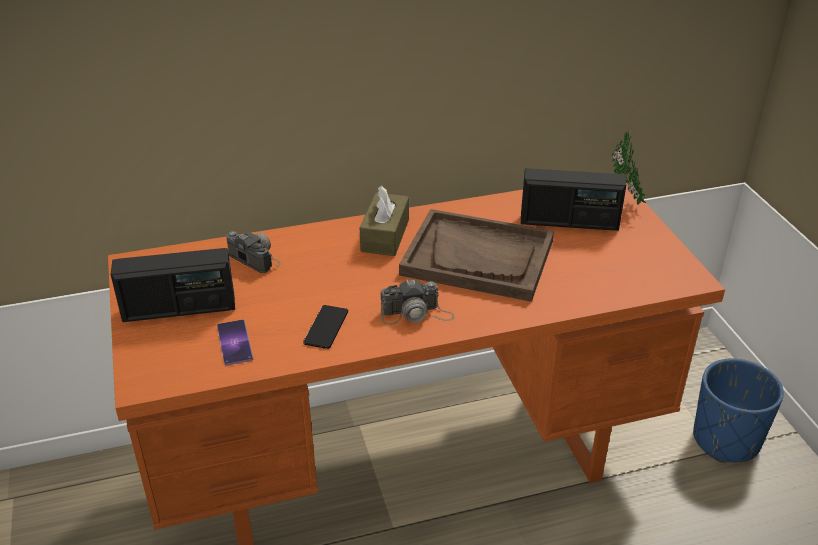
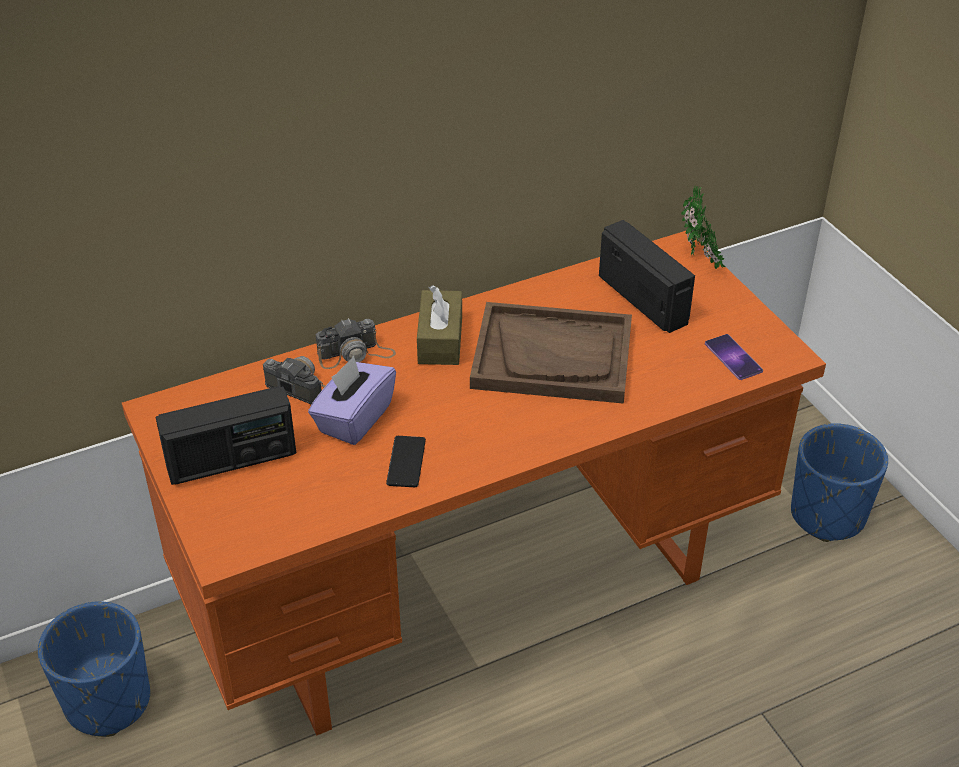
camera: 10 degrees left, 5 degrees up
phone [217,320,253,366] -> phone moved to [705,334,763,380]
camera [381,279,455,325] -> camera moved to [316,318,396,369]
radio [521,168,626,231] -> radio turned 120 degrees counterclockwise [599,220,695,333]
none -> blue planter [38,601,150,737]
none -> purple tissue box [308,356,396,445]

